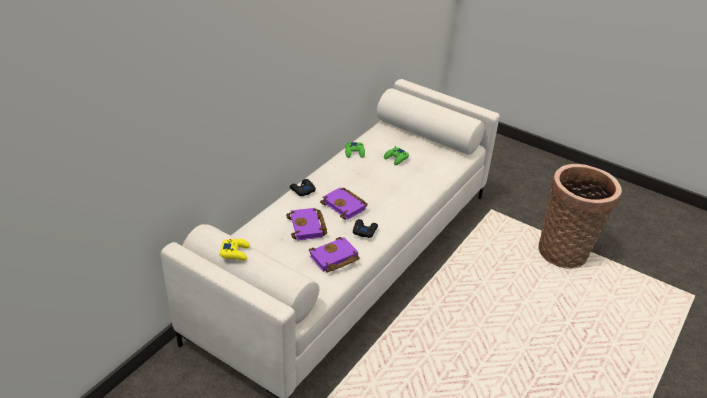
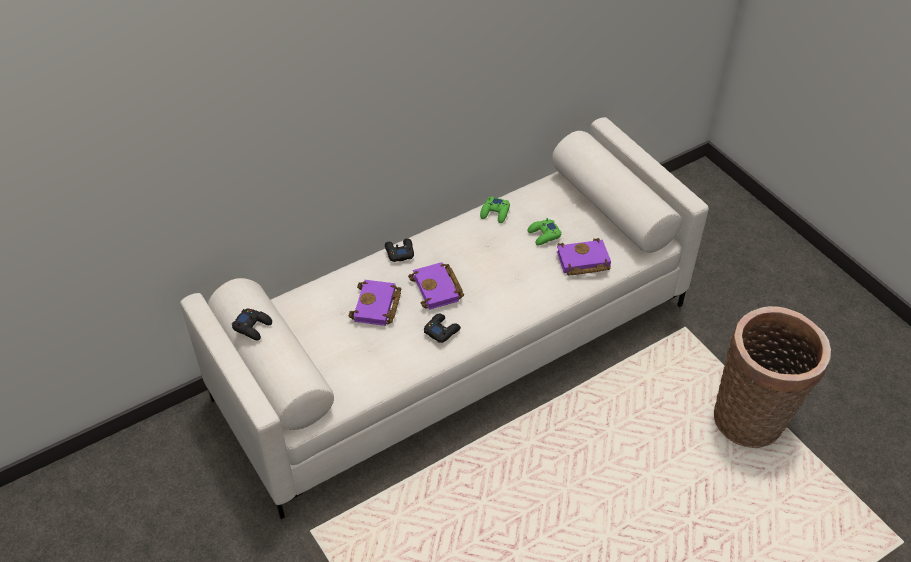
camera: 25 degrees right, 10 degrees up
yellow game controller [220,239,250,261] -> black game controller [232,309,272,340]
purple book [309,237,360,272] -> purple book moved to [557,238,611,275]

